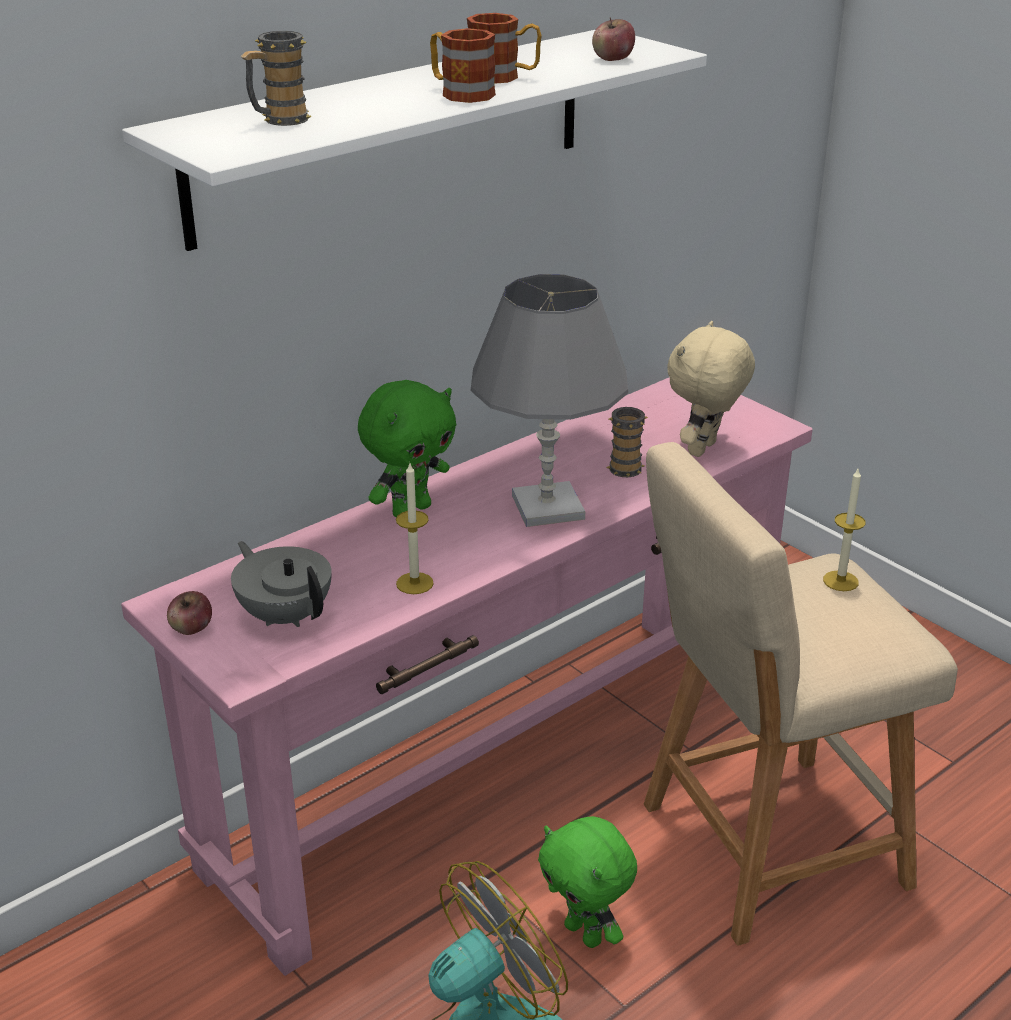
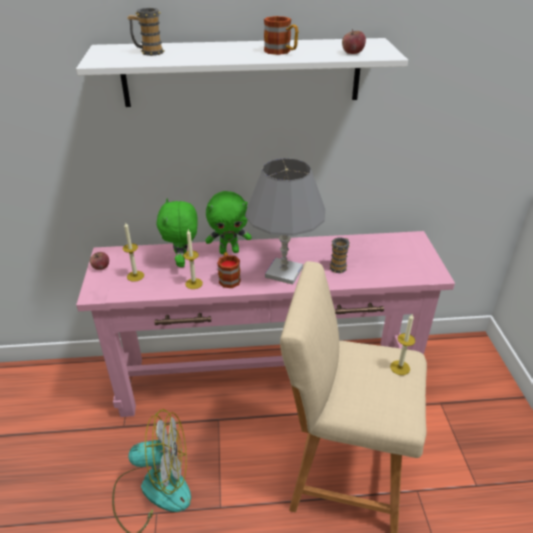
camera: 35 degrees right, 5 degrees up
grey teapot [231,541,332,627] -> candle [123,222,144,282]
mug [430,28,496,103] -> mug moved to [217,252,241,288]
green plush toy [538,816,637,948] -> green plush toy moved to [157,199,197,267]
beige plush toy [667,321,755,457] -> none

